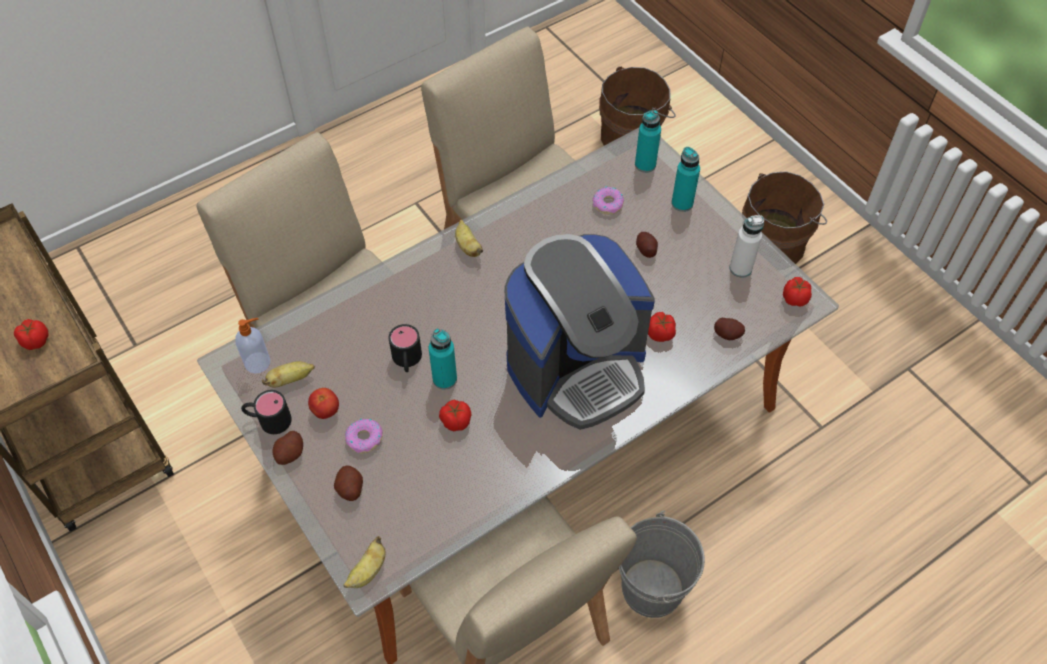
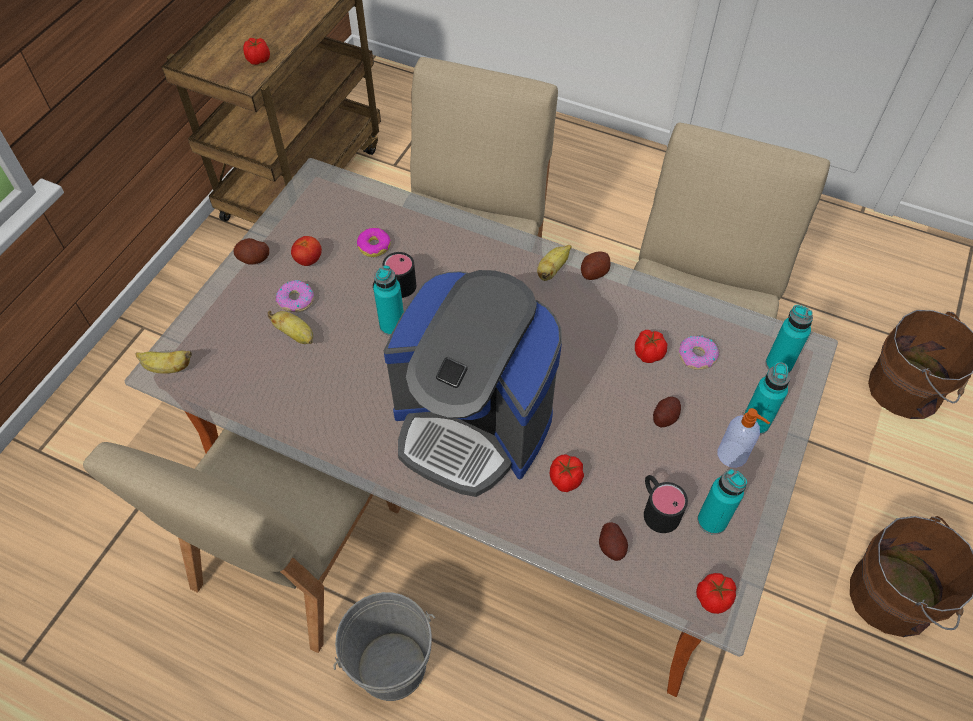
camera: 60 degrees right, 0 degrees up
soap dispenser [235,318,270,373] -> soap dispenser moved to [717,408,770,468]
black mug [241,390,292,434] -> black mug moved to [644,475,688,533]
banana [262,361,315,387] -> banana moved to [268,311,313,344]
potato [334,465,363,501] -> potato moved to [581,252,611,280]
tomato [439,399,471,431] -> tomato moved to [635,330,667,363]
white bottle [729,215,764,278] -> turquoise bottle [698,469,747,535]
none -> donut [357,228,391,257]

